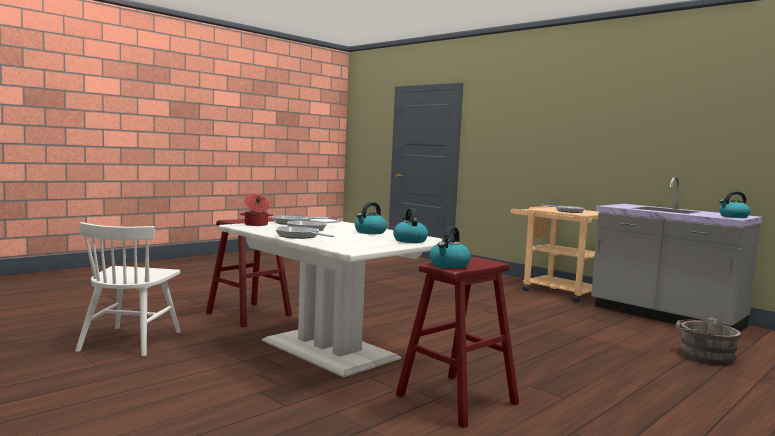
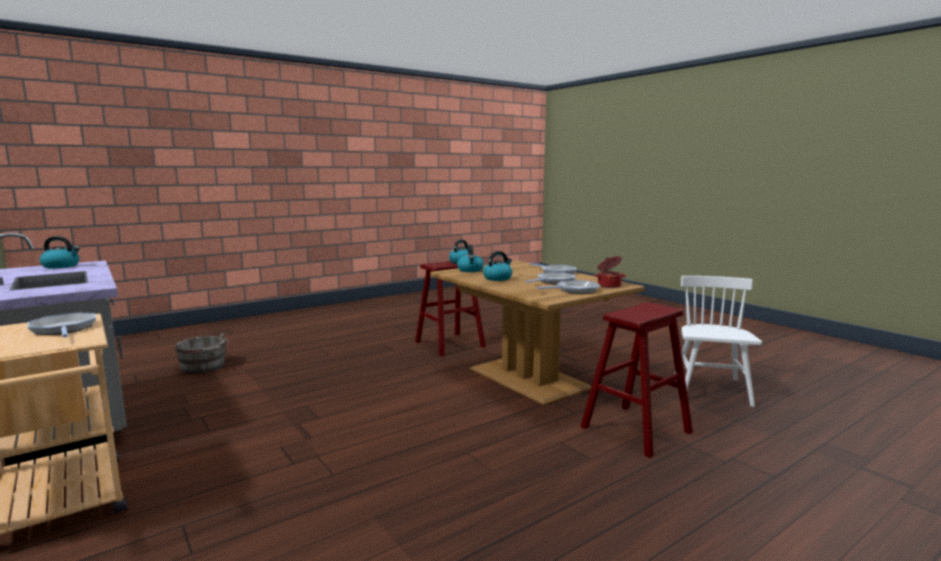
camera: 170 degrees left, 5 degrees up
white dining table [219,219,449,378] -> brown dining table [430,261,644,406]

